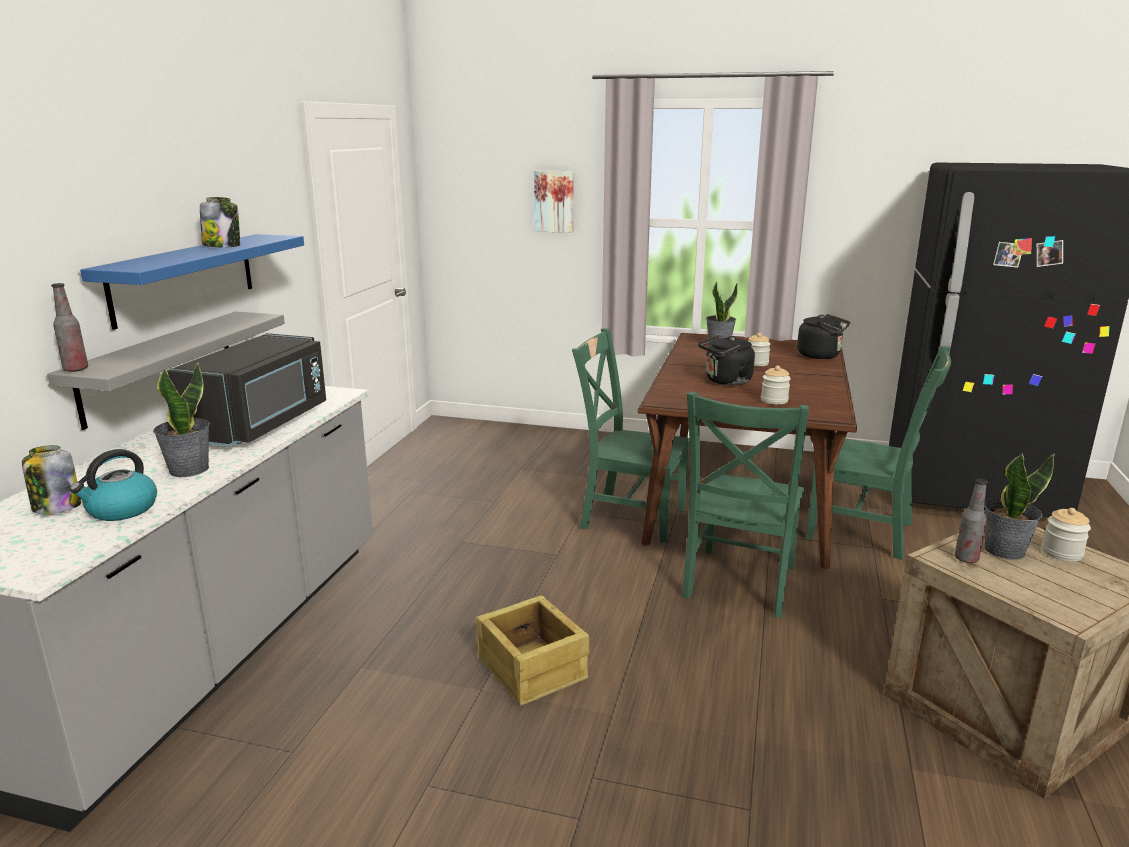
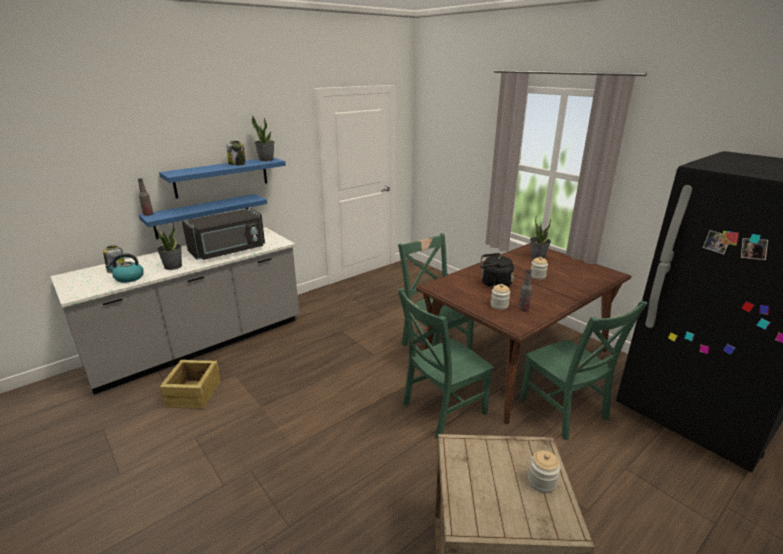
camera: 35 degrees right, 5 degrees up
grey shelf [47,312,285,430] -> blue shelf [139,194,267,239]
crate [476,595,589,706] -> crate moved to [160,360,221,409]
picture [534,170,574,233] -> none
black kettle [797,314,850,359] -> none
bottle [955,478,988,563] -> bottle moved to [518,270,532,310]
potted plant [984,453,1055,560] -> potted plant moved to [251,115,274,161]

